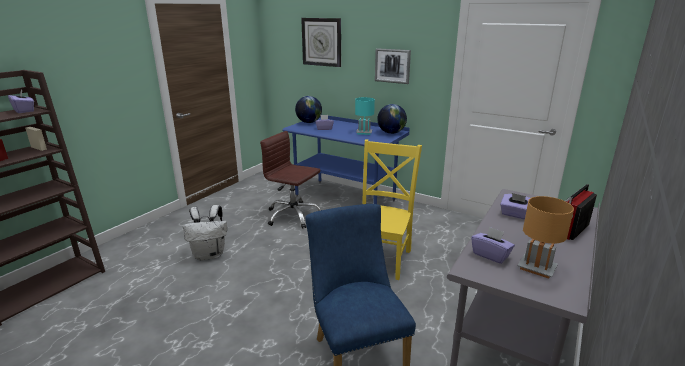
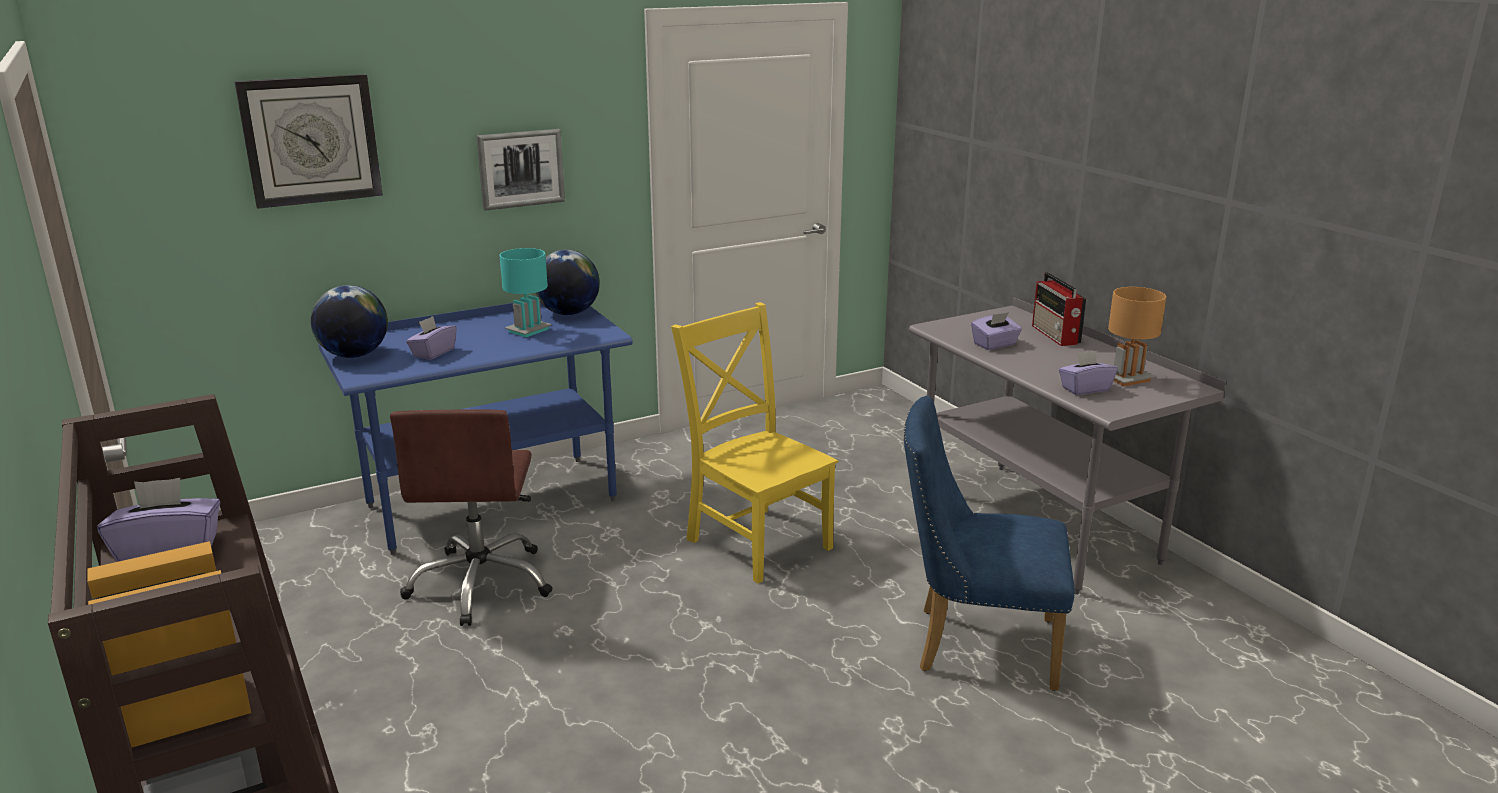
camera: 60 degrees left, 0 degrees up
white backpack [183,205,227,260] -> none
brown office chair [260,131,321,229] -> brown office chair turned 60 degrees counterclockwise [390,409,553,626]

